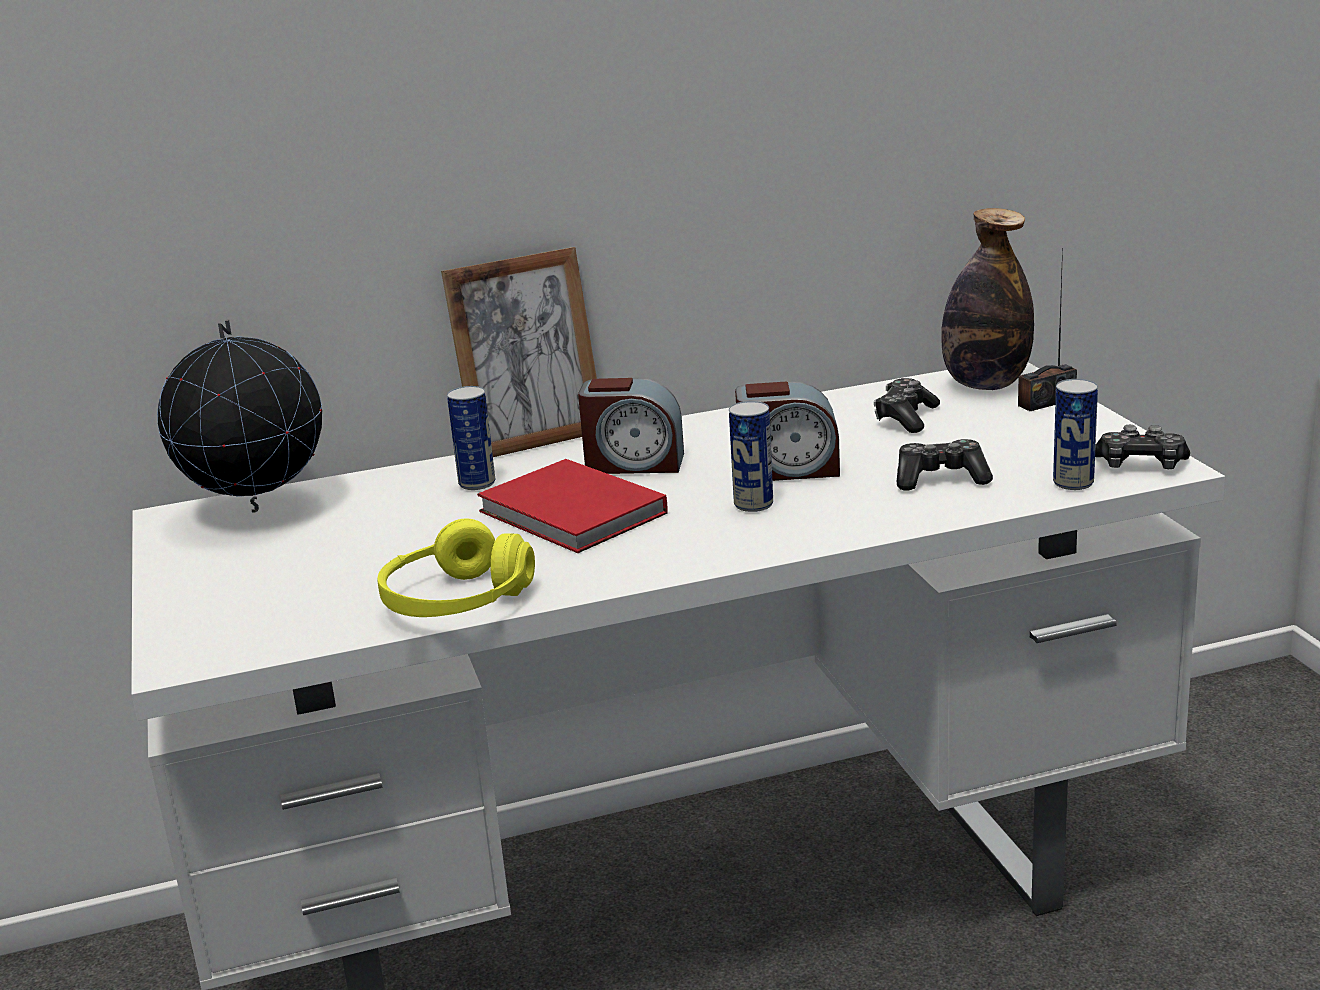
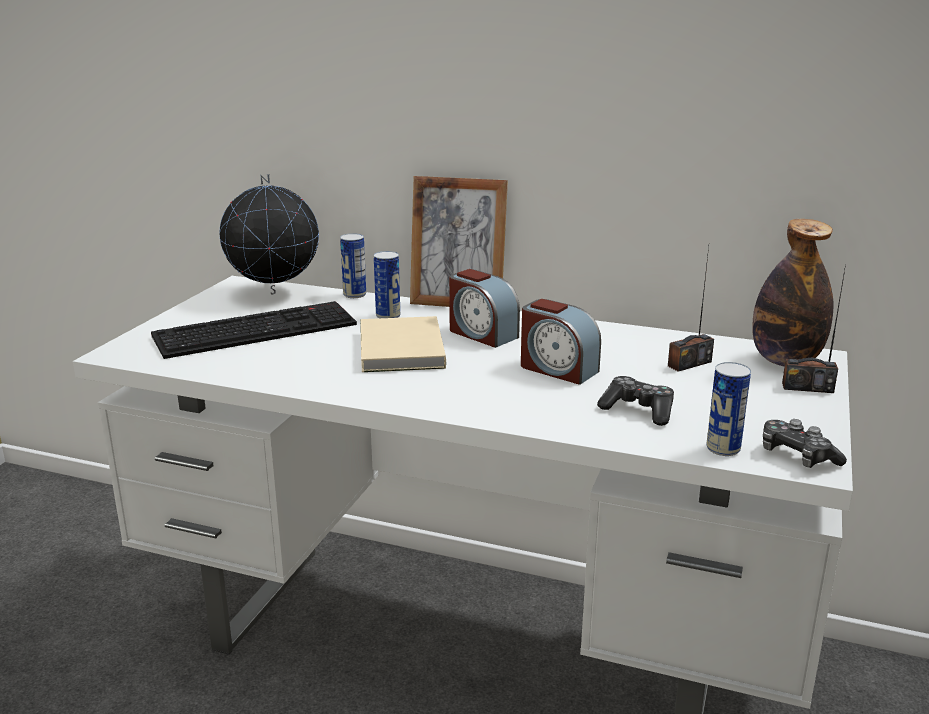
camera: 35 degrees right, 0 degrees up
yellow headphones [377,518,535,617] -> none
red book [477,459,668,553] -> beige book [360,316,446,372]
can [729,401,773,512] -> can moved to [340,233,366,298]
game controller [874,378,940,433] -> radio [668,247,714,372]
none -> keyboard [151,301,357,359]

